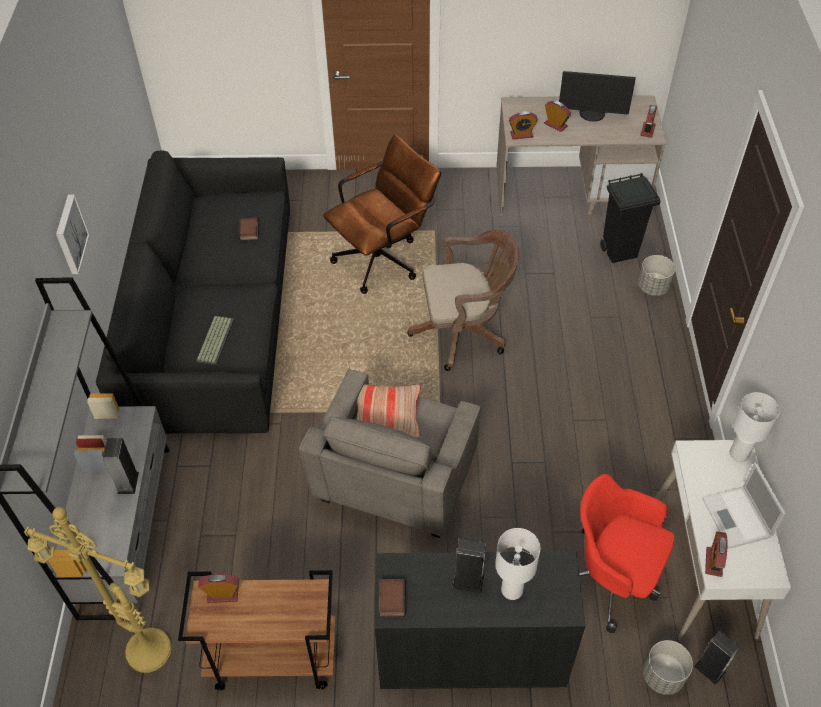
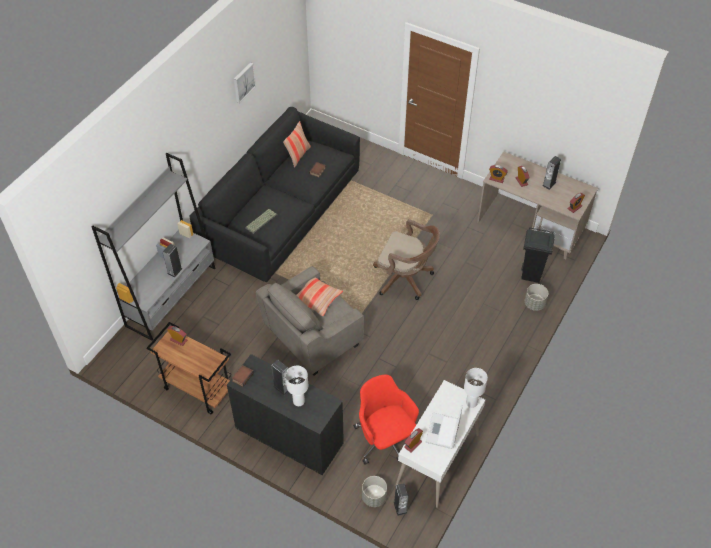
camera: 30 degrees right, 0 degrees up
yellow floor lamp [24,507,172,673] -> none
picture [56,194,90,274] -> picture moved to [234,62,256,103]
brown office chair [323,134,441,294] -> none
monitor [559,71,636,122] -> speaker [542,156,561,190]
none -> pillow [283,121,311,168]

